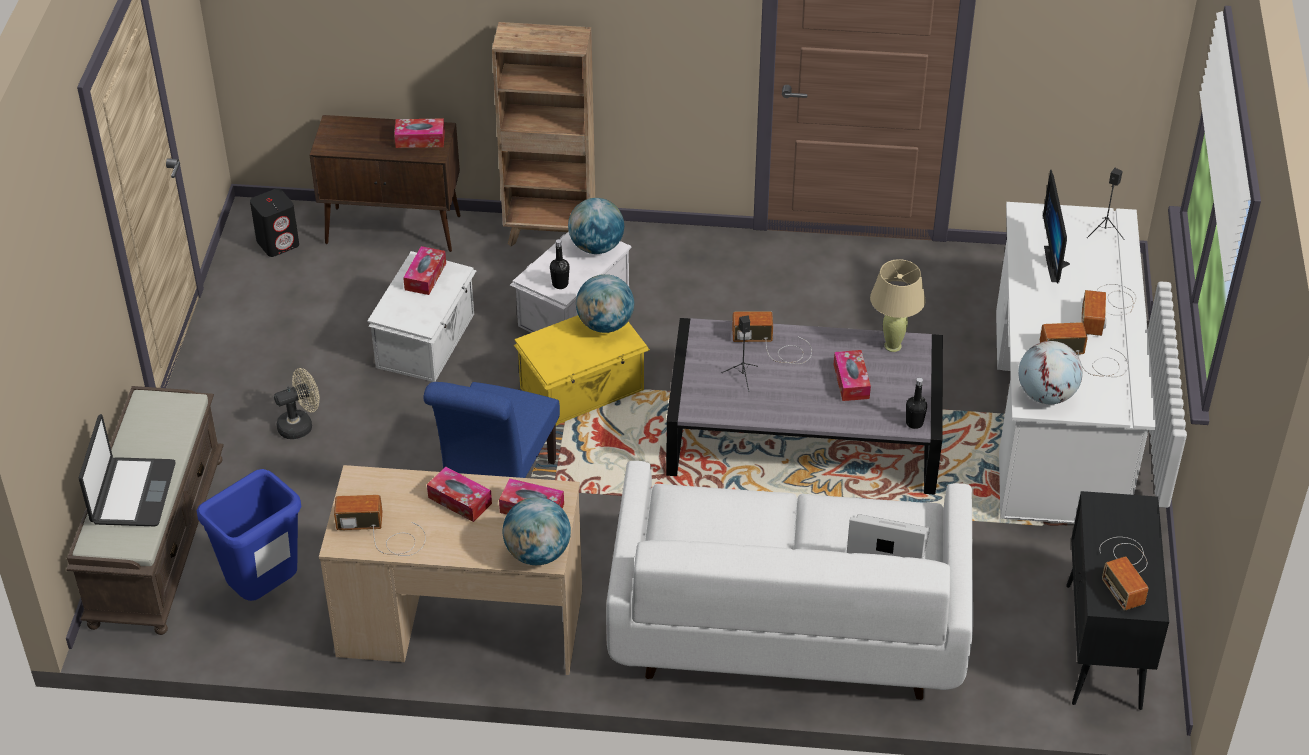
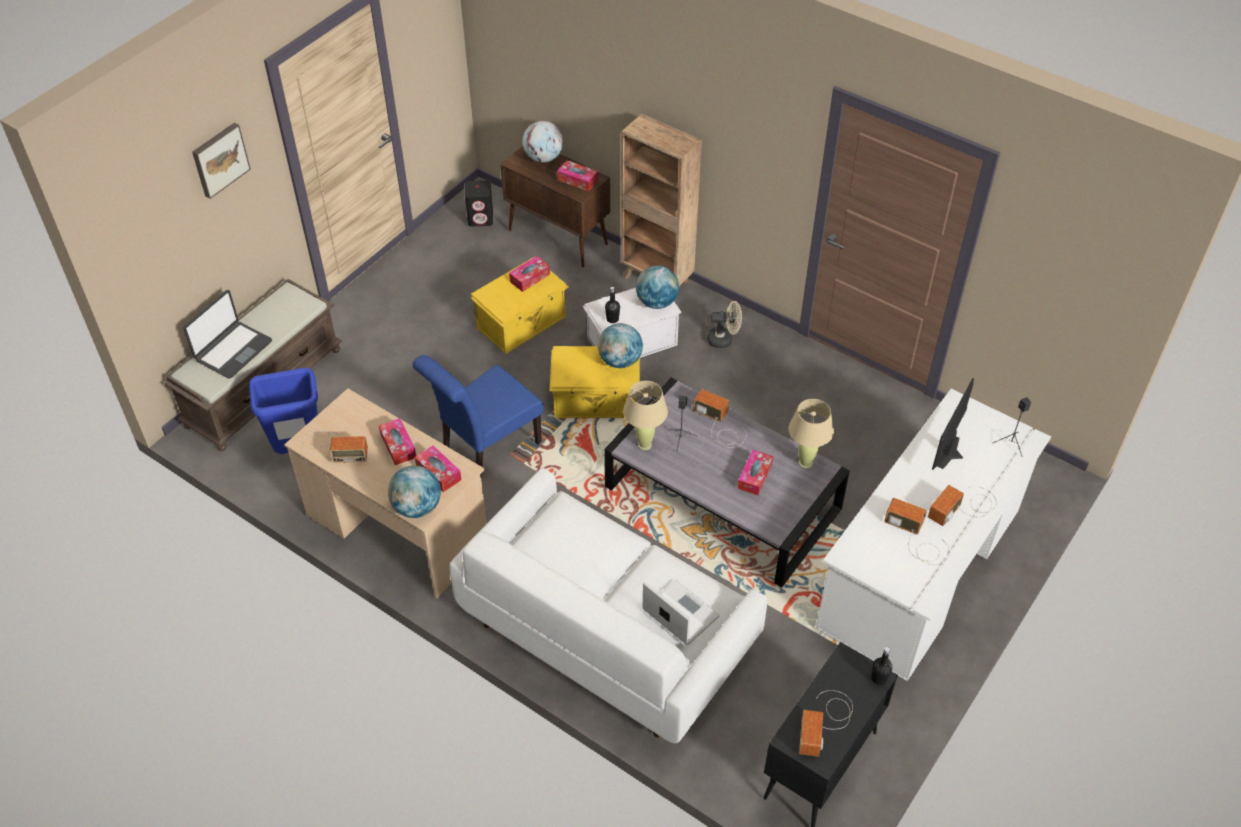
camera: 30 degrees right, 5 degrees up
beige fan [274,368,320,439] -> beige fan moved to [707,301,742,348]
radio [334,495,426,556] -> radio turned 150 degrees clockwise [302,430,368,463]
white storage box [367,251,477,382] -> yellow storage box [471,257,569,354]
black bottle [906,377,927,429] -> black bottle moved to [871,647,892,685]
globe [1018,341,1083,404] -> globe moved to [523,121,563,162]
none -> picture [192,123,251,199]
none -> beige table lamp [623,381,668,450]

